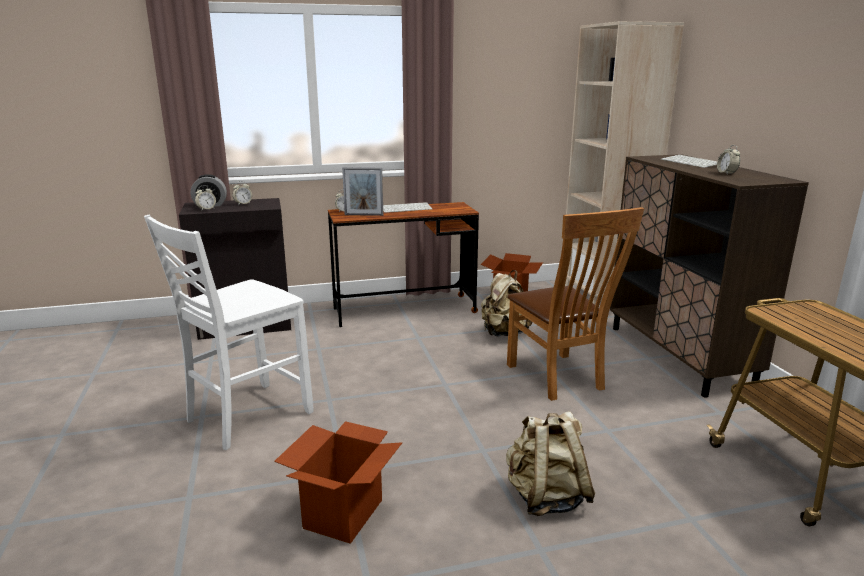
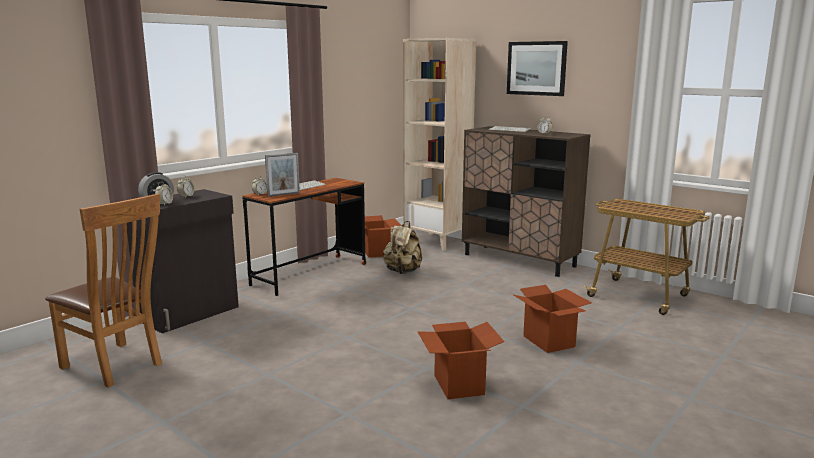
camera: 35 degrees left, 5 degrees down
white chair [144,215,314,450] -> none
beige backpack [506,411,595,516] -> cardboard box [514,285,592,353]
brown chair [507,207,644,401] -> brown chair moved to [45,194,162,388]
none -> picture [507,41,568,96]

